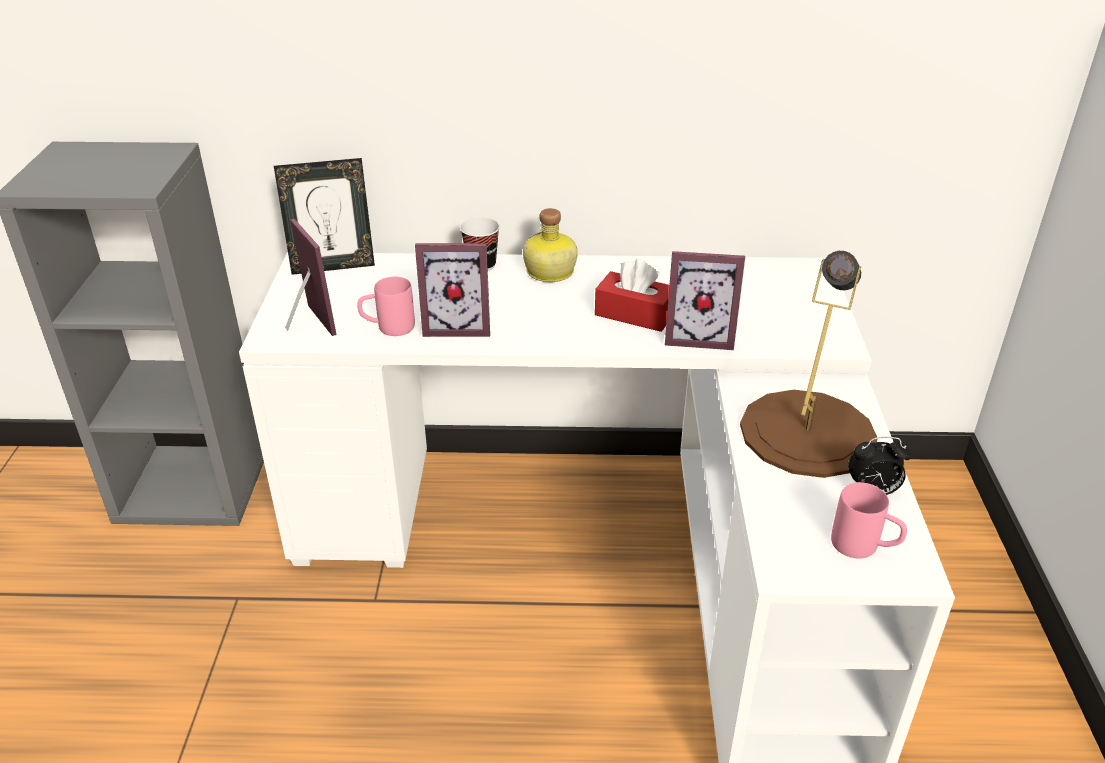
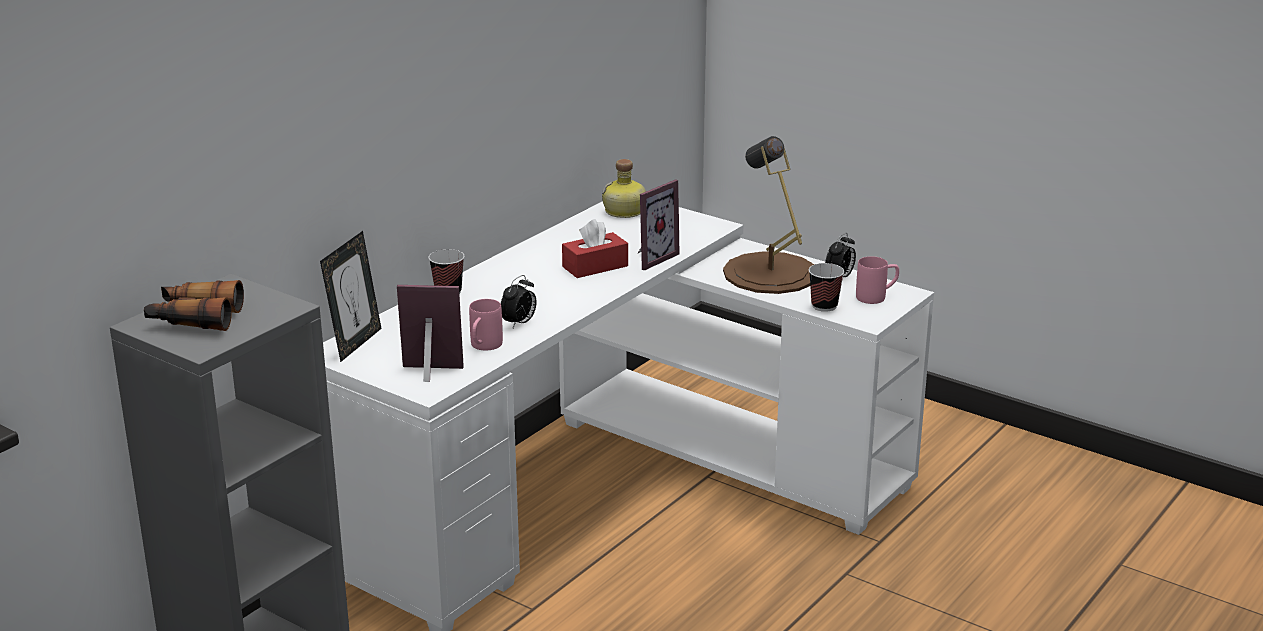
camera: 55 degrees left, 10 degrees down
picture frame [415,243,490,337] -> alarm clock [501,275,537,328]
bottle [523,208,578,282] -> bottle moved to [602,159,646,218]
none -> binoculars [144,280,244,331]
none -> cup [809,263,844,312]

